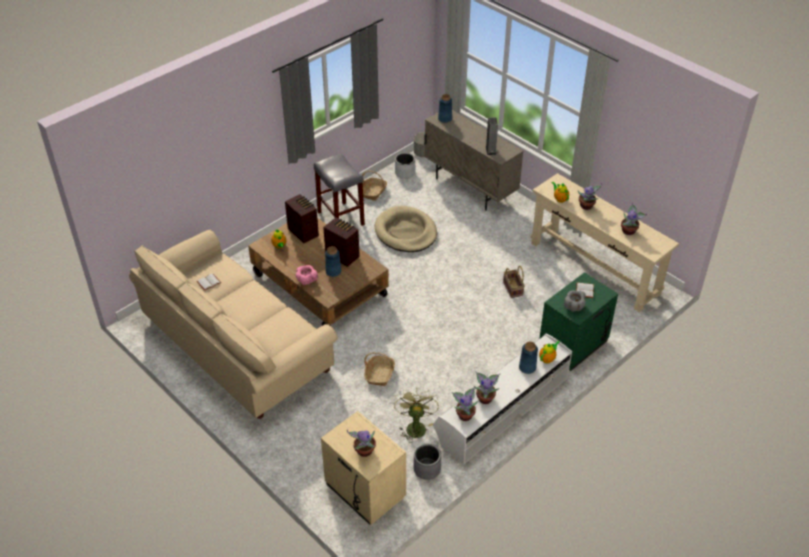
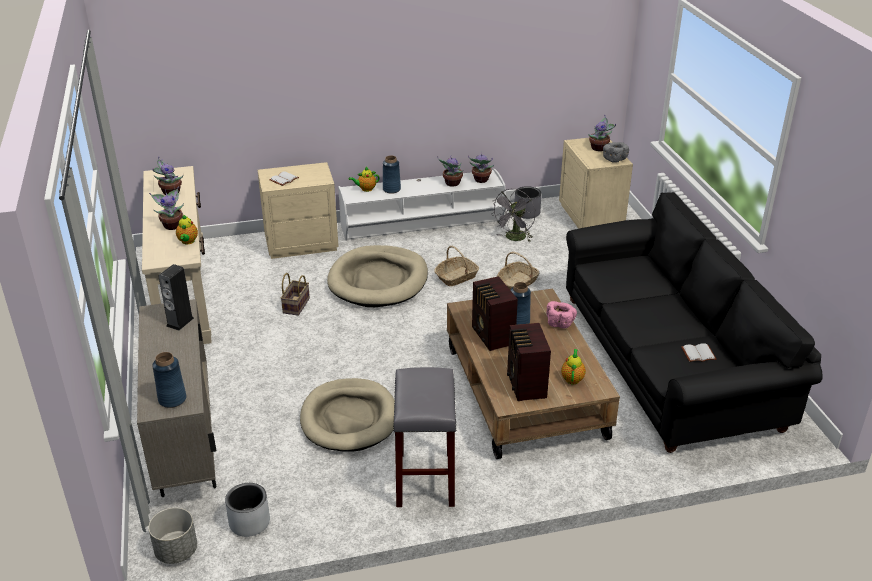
camera: 150 degrees left, 10 degrees down
beige sofa [129,229,338,419] -> black sofa [566,192,823,453]
basket [362,171,387,201] -> basket moved to [434,246,479,286]
green fan [394,388,439,443] -> grey fan [491,188,536,242]
green nightstand [539,272,618,371] -> beige nightstand [257,162,339,259]
grey bowl [564,290,586,312] -> grey bowl moved to [603,142,629,163]
none -> beige dog bed [327,245,428,307]

